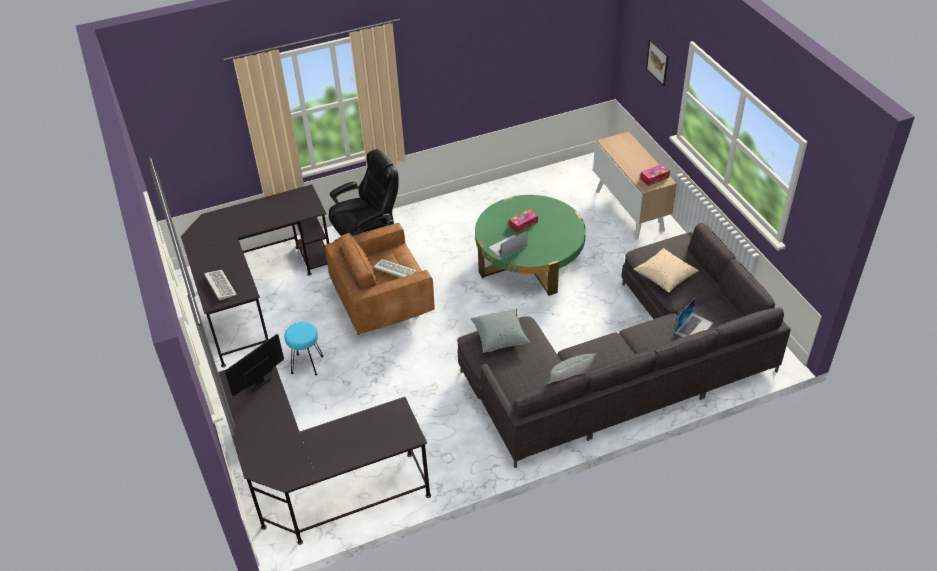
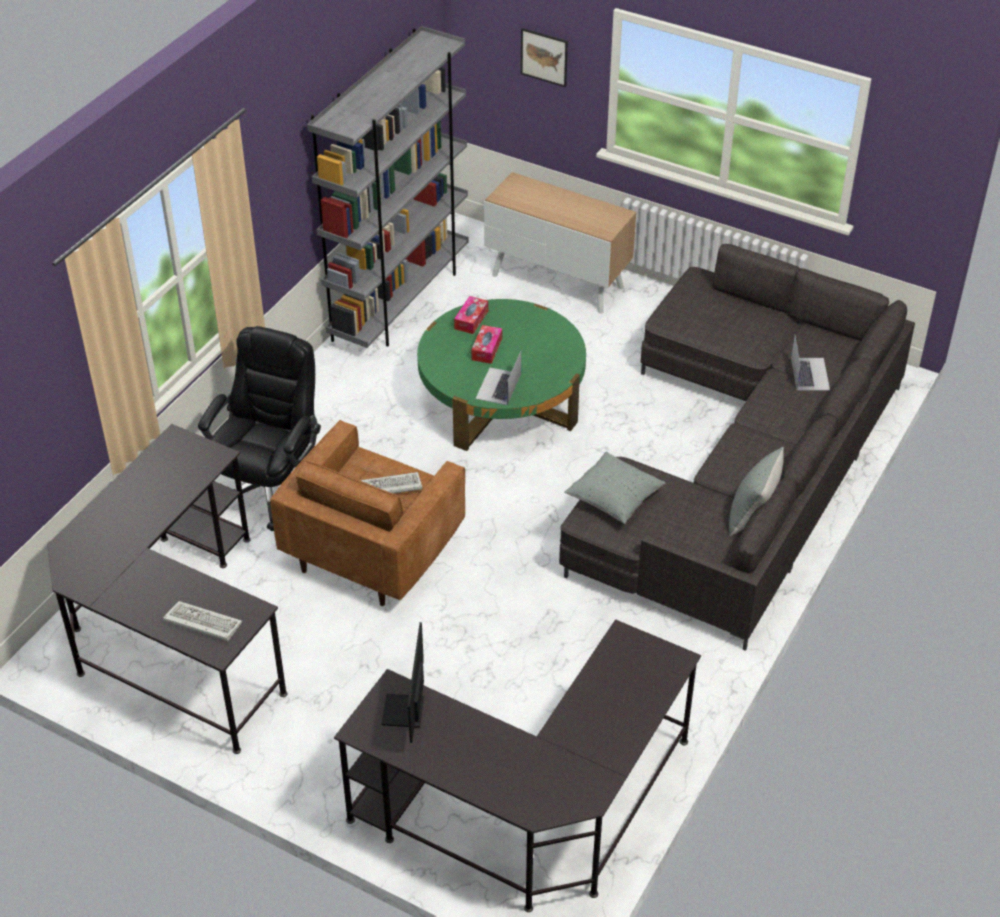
camera: 40 degrees left, 0 degrees up
turquoise stool [284,322,323,376] -> none
beige pillow [633,248,699,293] -> none
tissue box [640,164,670,186] -> tissue box moved to [454,296,488,334]
none -> grey bookcase [307,26,468,348]

